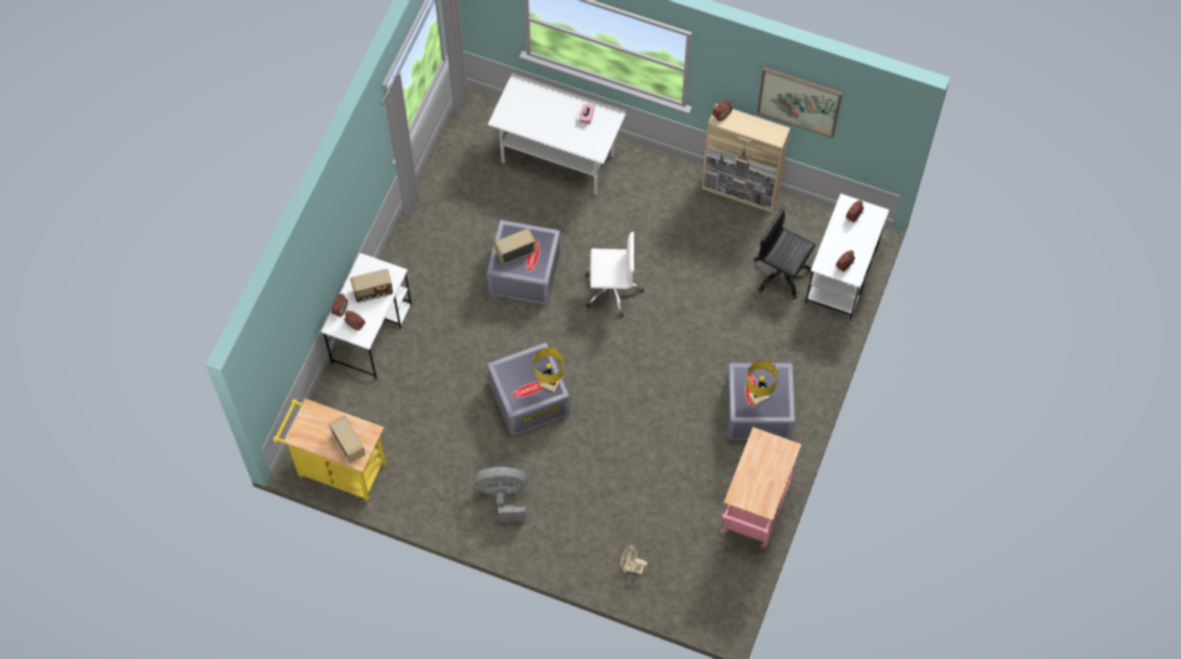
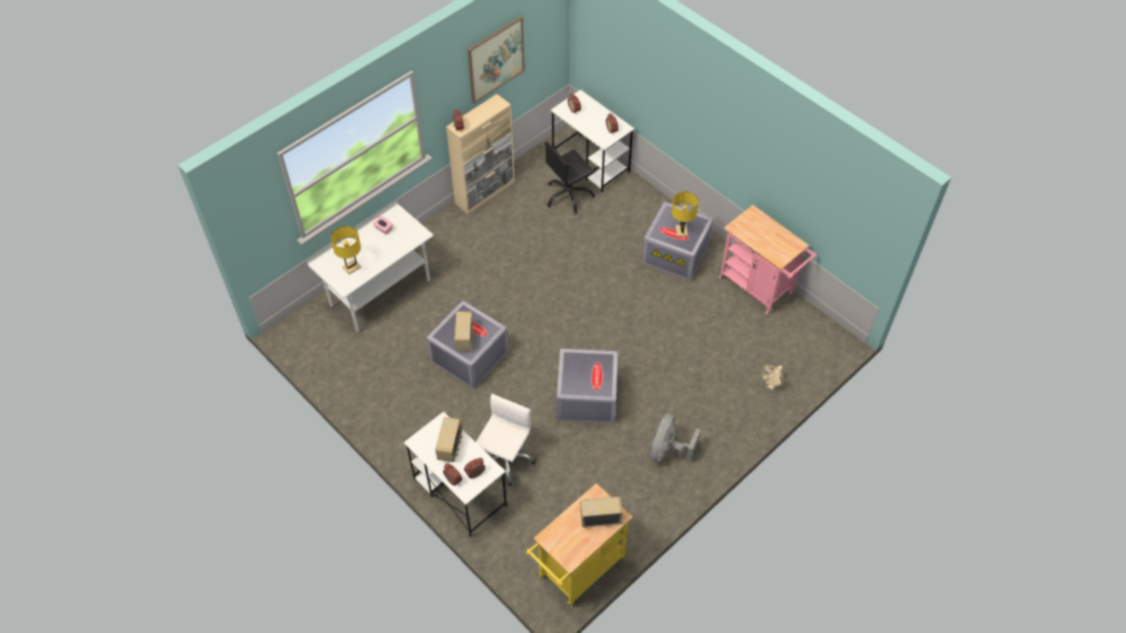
camera: 65 degrees left, 10 degrees down
yellow table lamp [534,348,564,392] -> yellow table lamp moved to [331,226,361,274]
white office chair [586,232,644,317] -> white office chair moved to [476,394,536,486]

